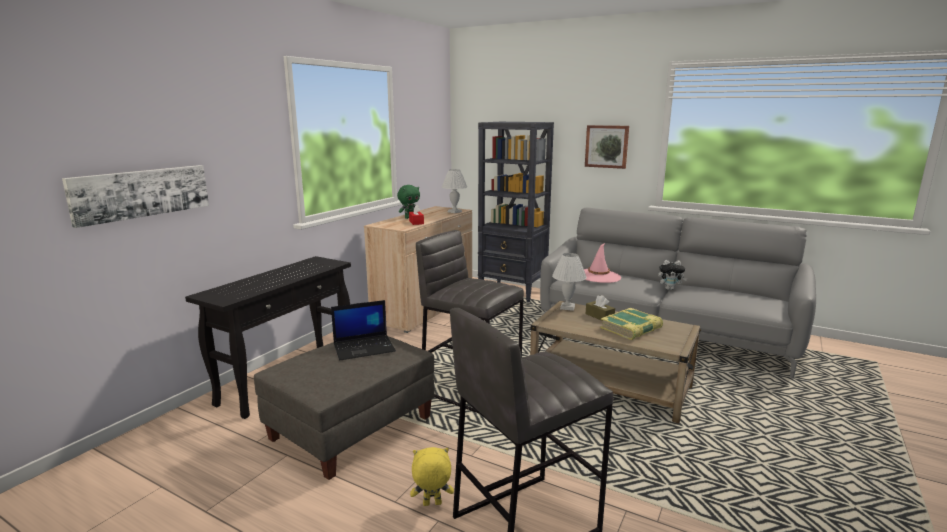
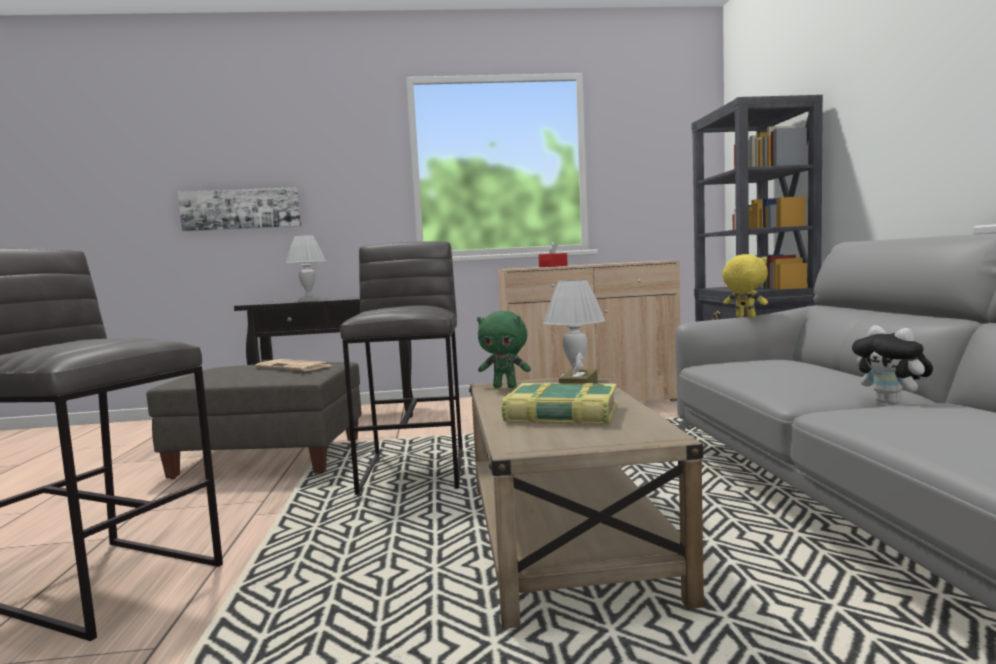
camera: 55 degrees right, 10 degrees down
laptop [331,300,396,360] -> newspaper [255,359,333,371]
green plush toy [397,185,420,219] -> green plush toy moved to [477,311,531,388]
yellow plush toy [410,447,454,506] -> yellow plush toy moved to [722,254,768,318]
white table lamp [442,169,467,213] -> white table lamp moved to [286,236,326,302]
pink hat [584,243,621,283] -> none
picture [585,125,629,169] -> none

